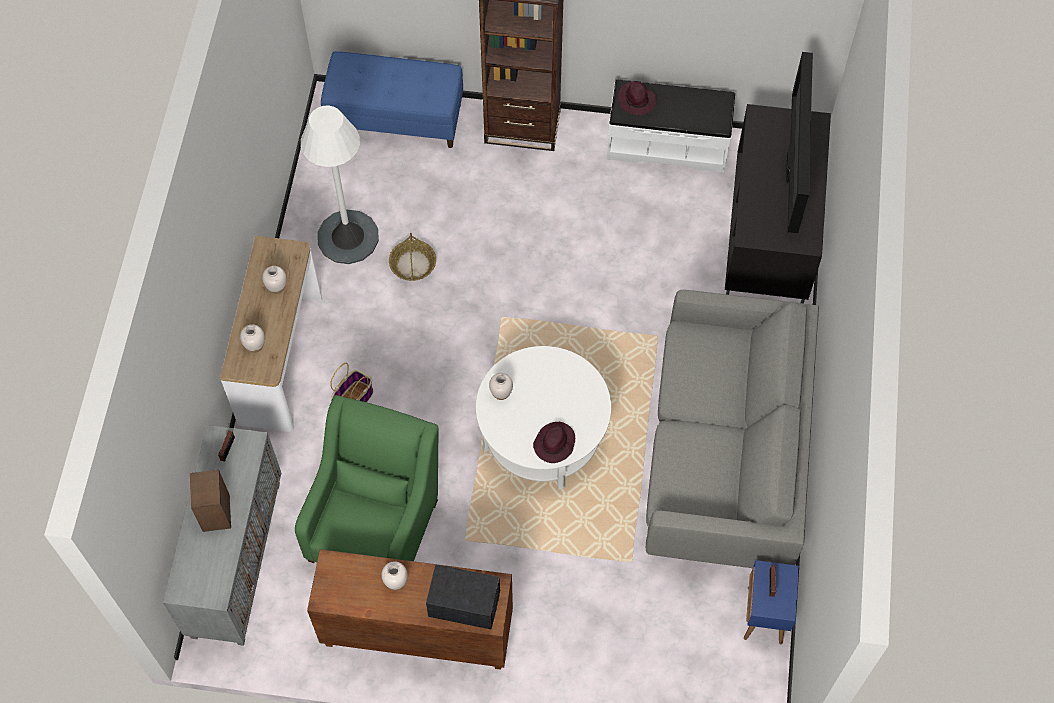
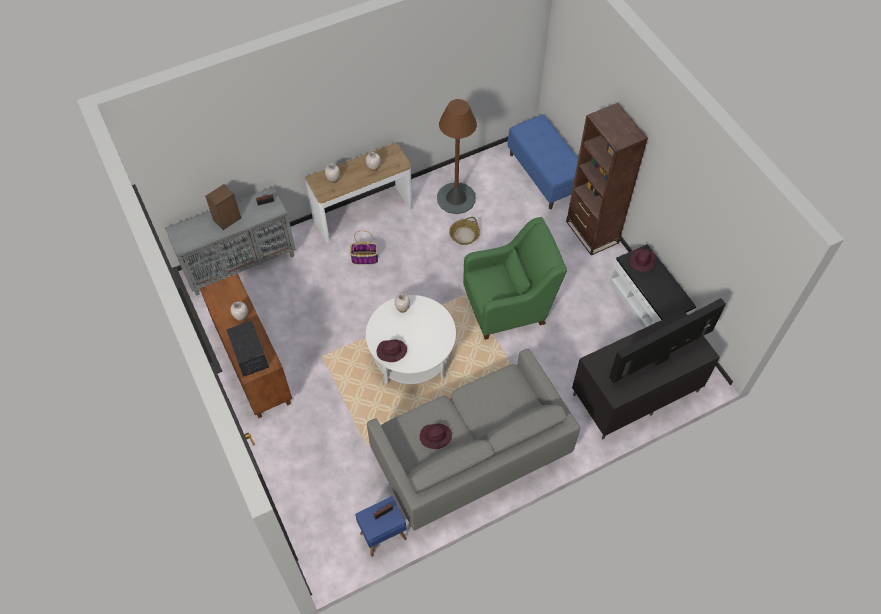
camera: 55 degrees right, 5 degrees down
green armchair [295,395,439,563] -> green armchair moved to [463,217,567,340]
white floor lamp [301,105,379,264] -> brown floor lamp [437,99,477,214]
none -> purple hat [420,424,452,449]

